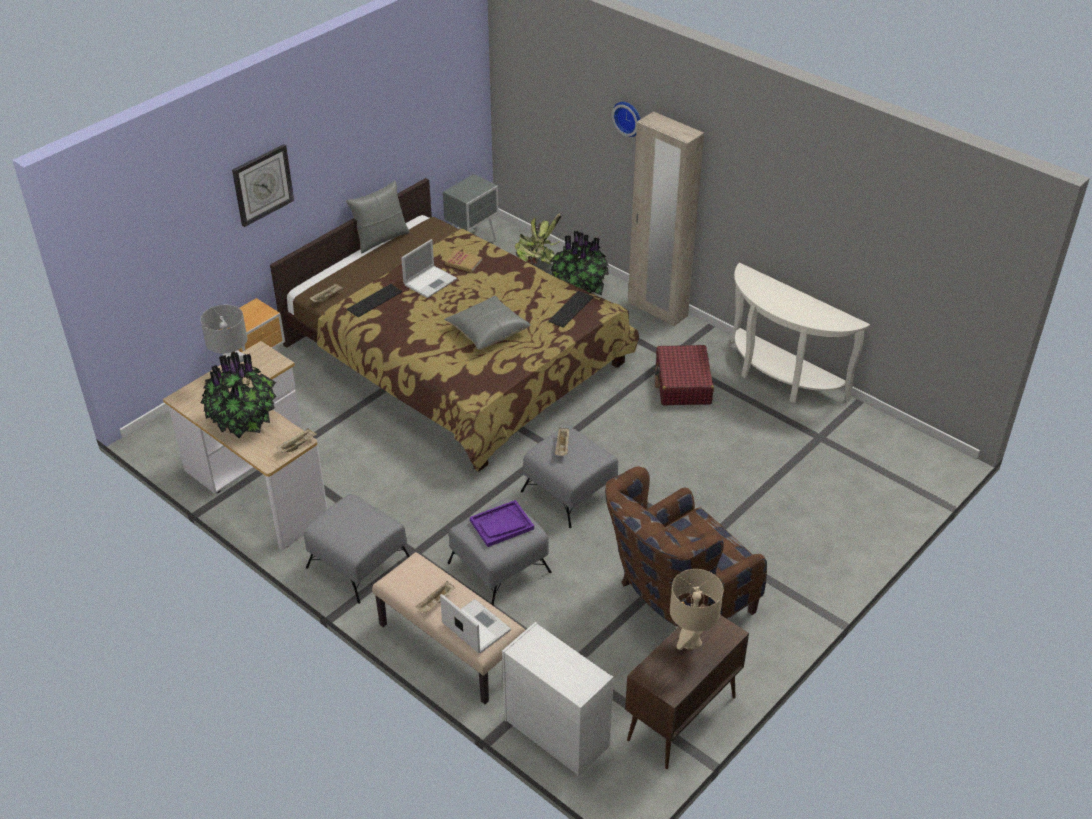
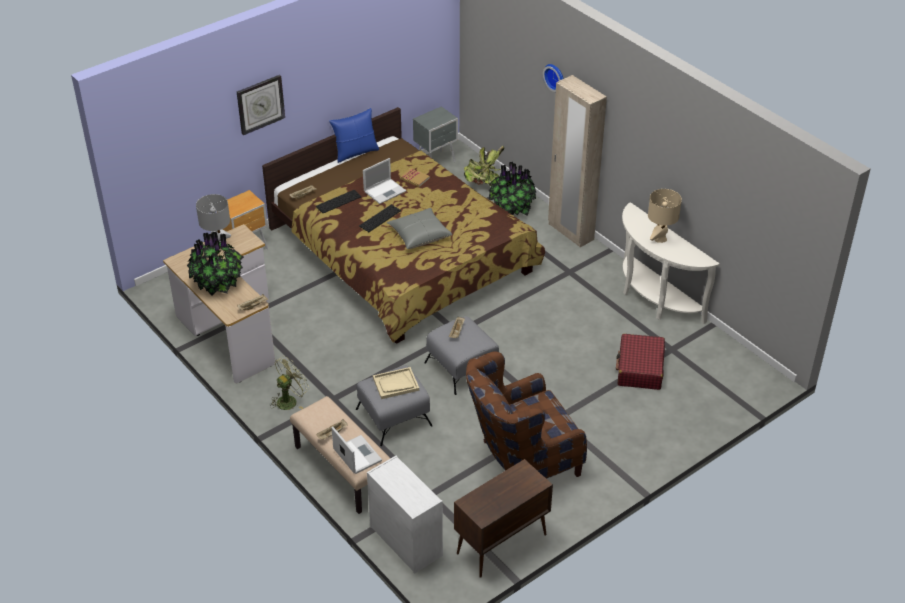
camera: 10 degrees right, 0 degrees up
grey ottoman [304,494,410,604] -> green fan [271,356,309,410]
grey pillow [346,181,410,253] -> blue pillow [329,108,379,163]
purple tray [470,500,534,547] -> beige tray [373,367,419,399]
keyboard [548,291,593,328] -> keyboard moved to [359,205,401,232]
red suitcase [655,345,714,405] -> red suitcase moved to [616,334,665,390]
beige table lamp [670,569,723,650] -> beige table lamp moved to [648,189,682,243]

